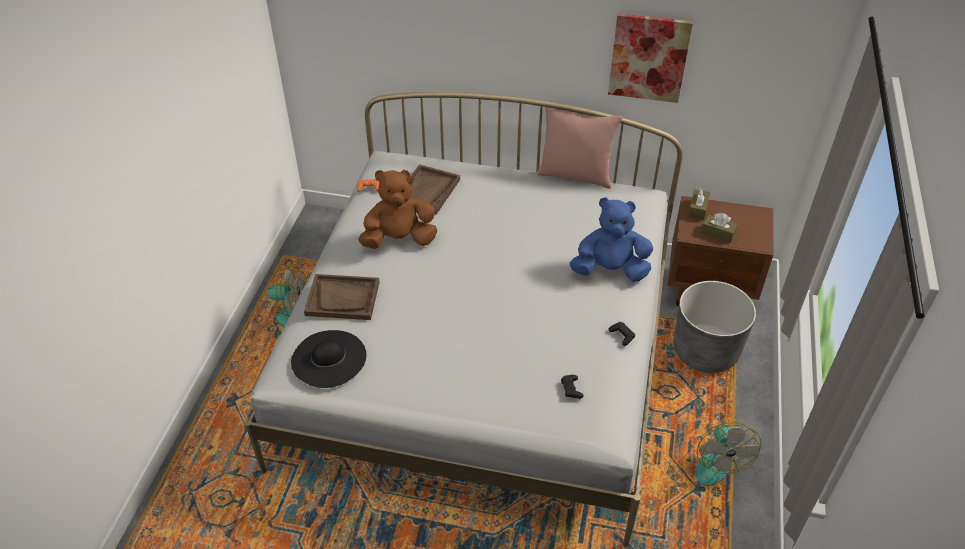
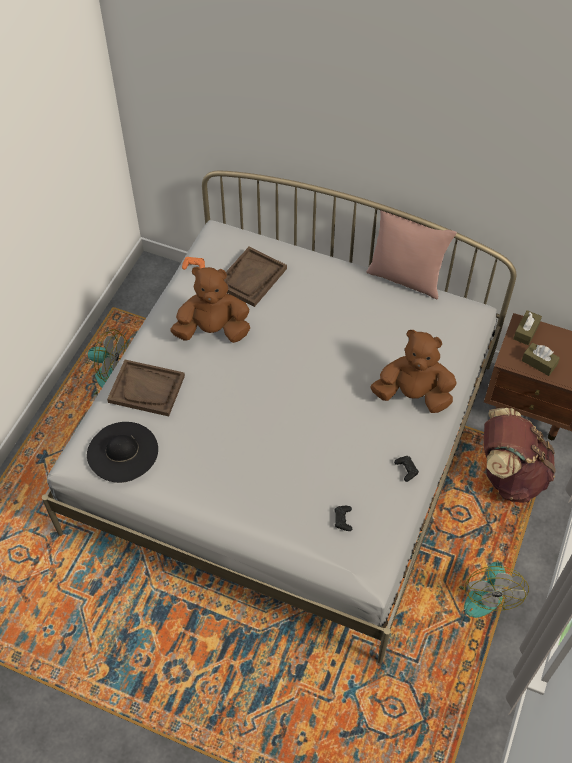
camera: 10 degrees right, 10 degrees up
blue plush toy [570,197,653,282] -> brown plush toy [370,330,457,413]
picture [608,13,693,103] -> none
grey planter [674,281,756,373] -> brown backpack [484,408,556,503]

